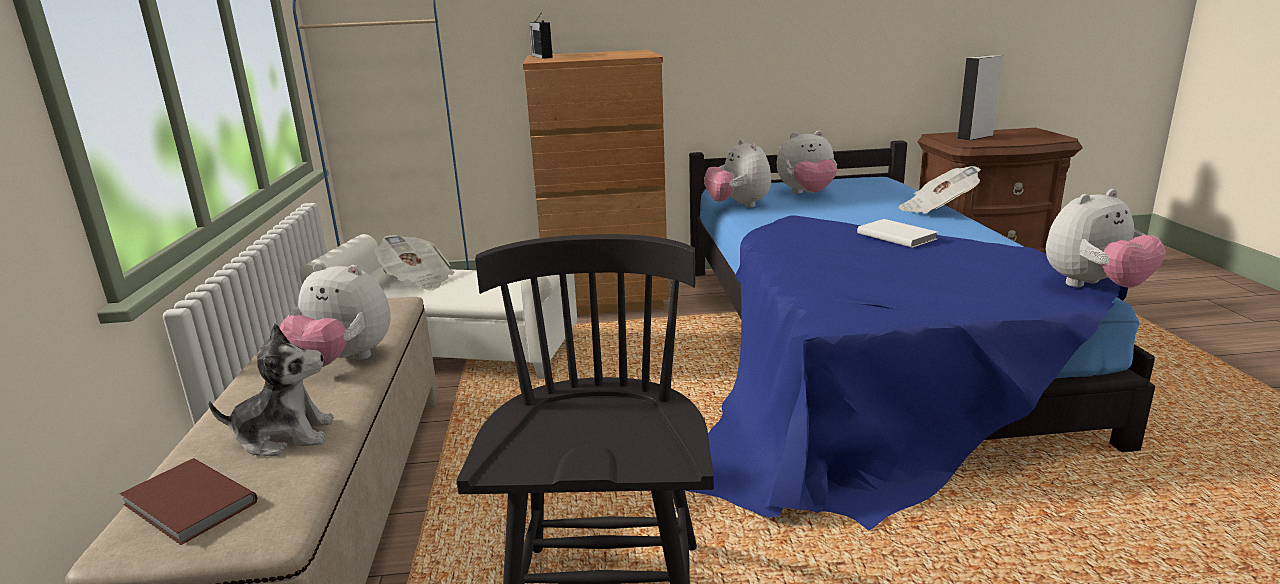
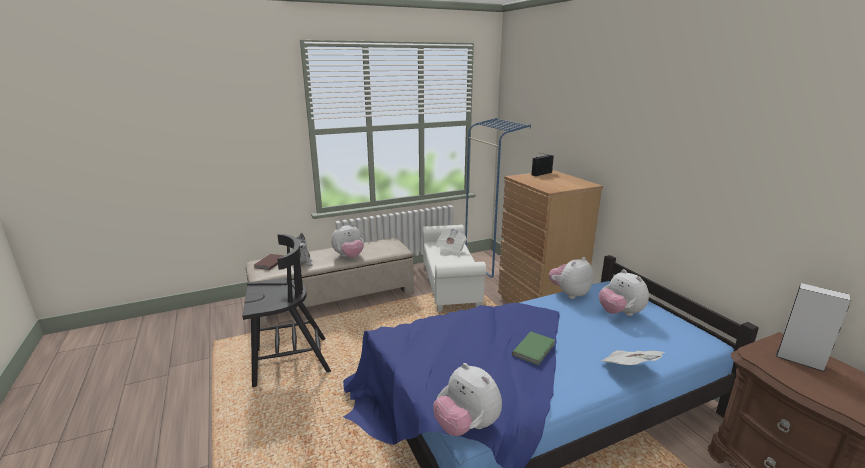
camera: 70 degrees right, 0 degrees up
plush toy [280,262,391,367] -> plush toy turned 120 degrees counterclockwise [331,224,364,258]
white book [857,219,937,248] -> green book [512,332,555,365]

